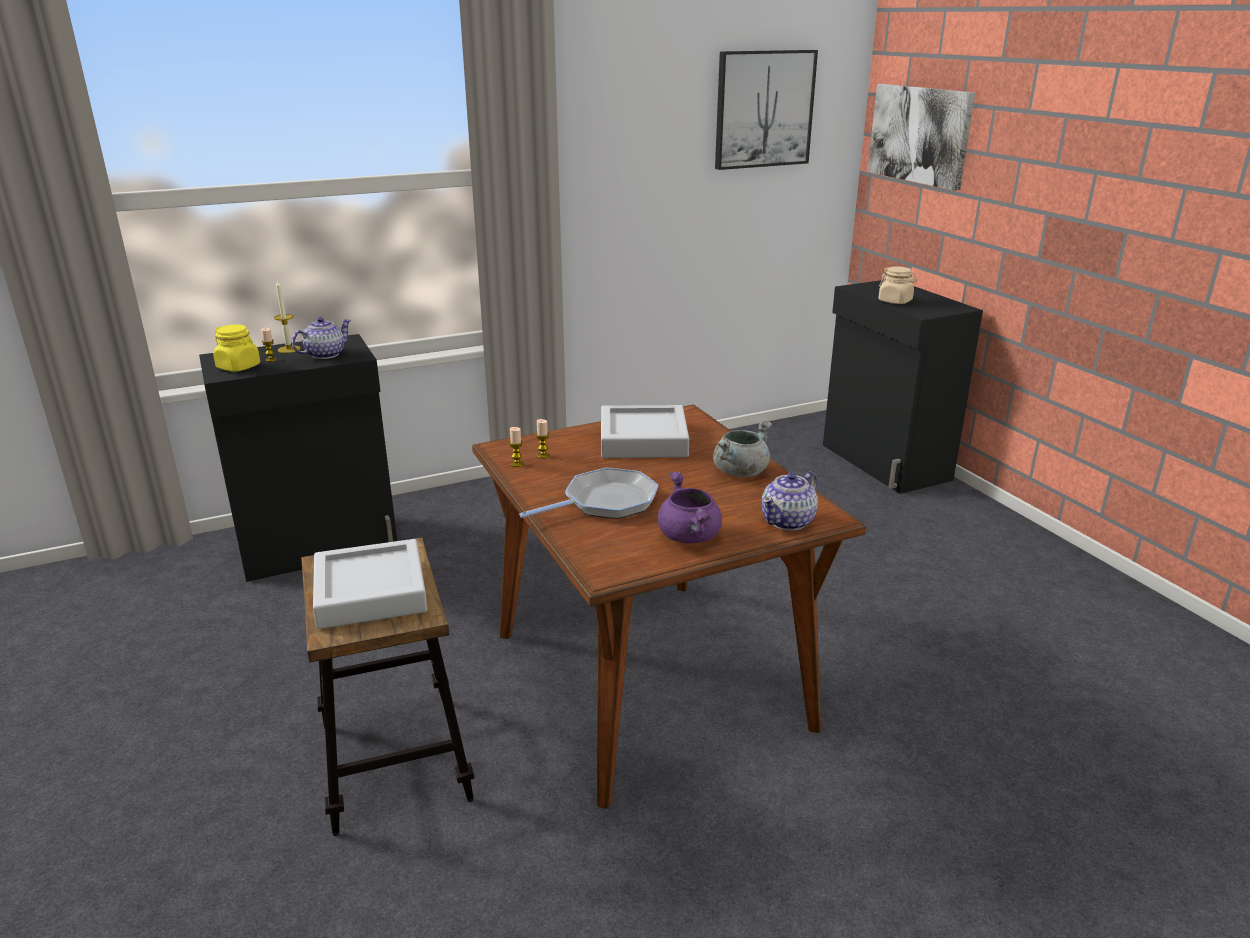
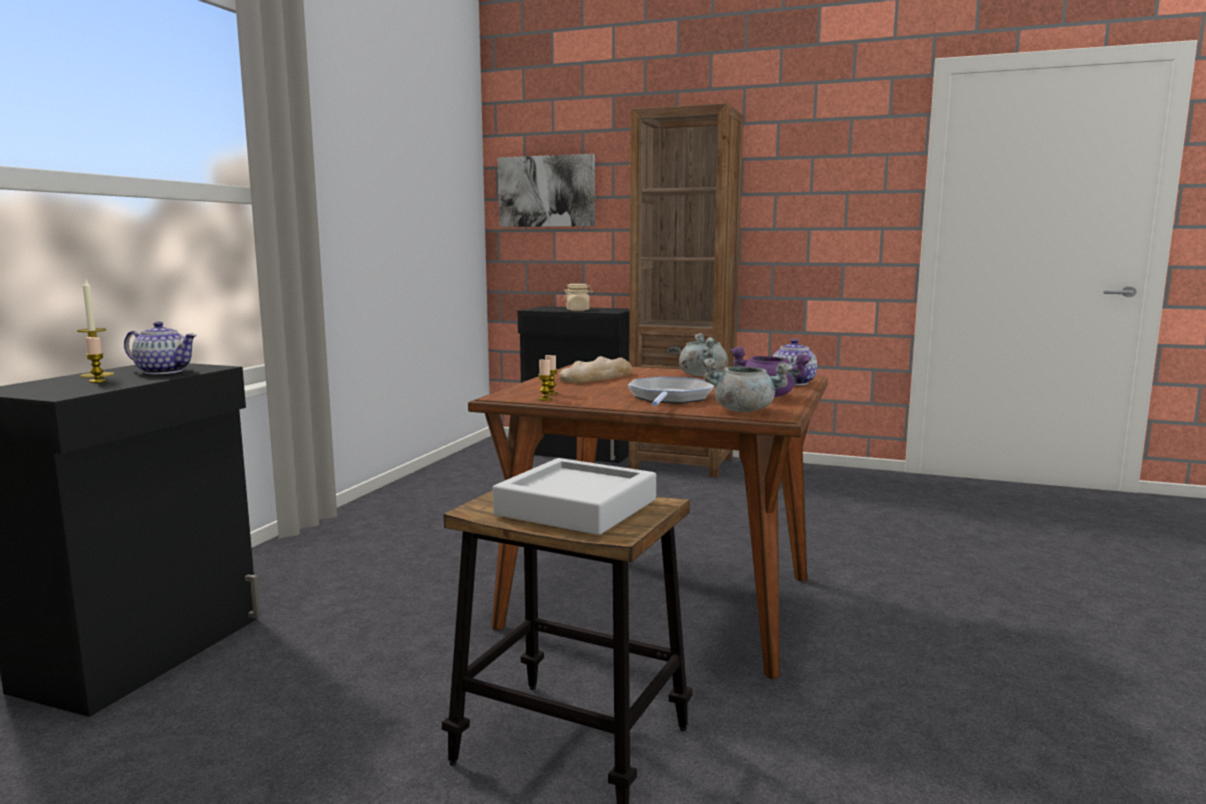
camera: 45 degrees left, 15 degrees down
yellow jar [214,324,260,372] -> none
teapot [292,317,351,359] -> teapot turned 105 degrees clockwise [124,322,197,374]
grey tray [601,405,689,458] -> bread [559,356,632,383]
picture [715,50,818,170] -> none
none -> brown bookcase [629,103,743,477]
none -> grey cooking pot [702,358,793,412]

